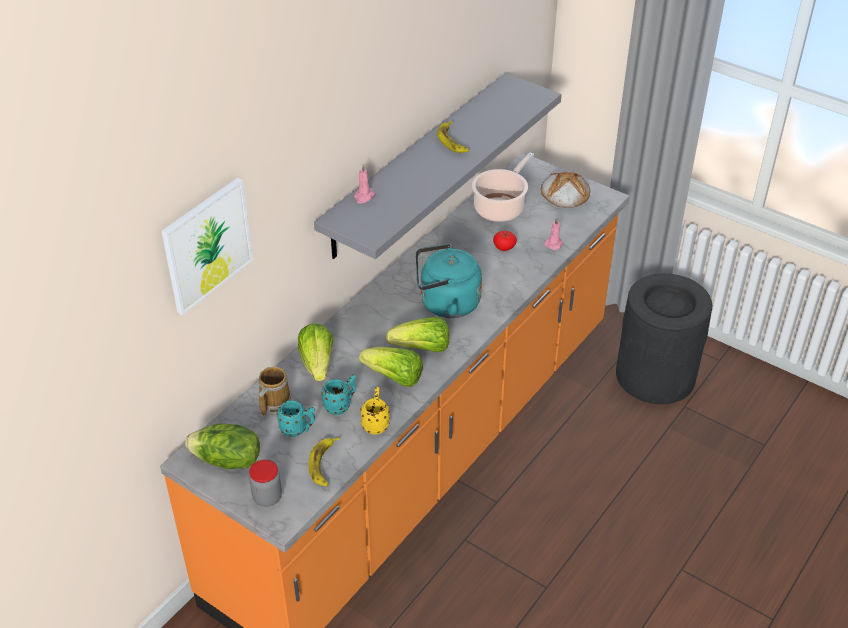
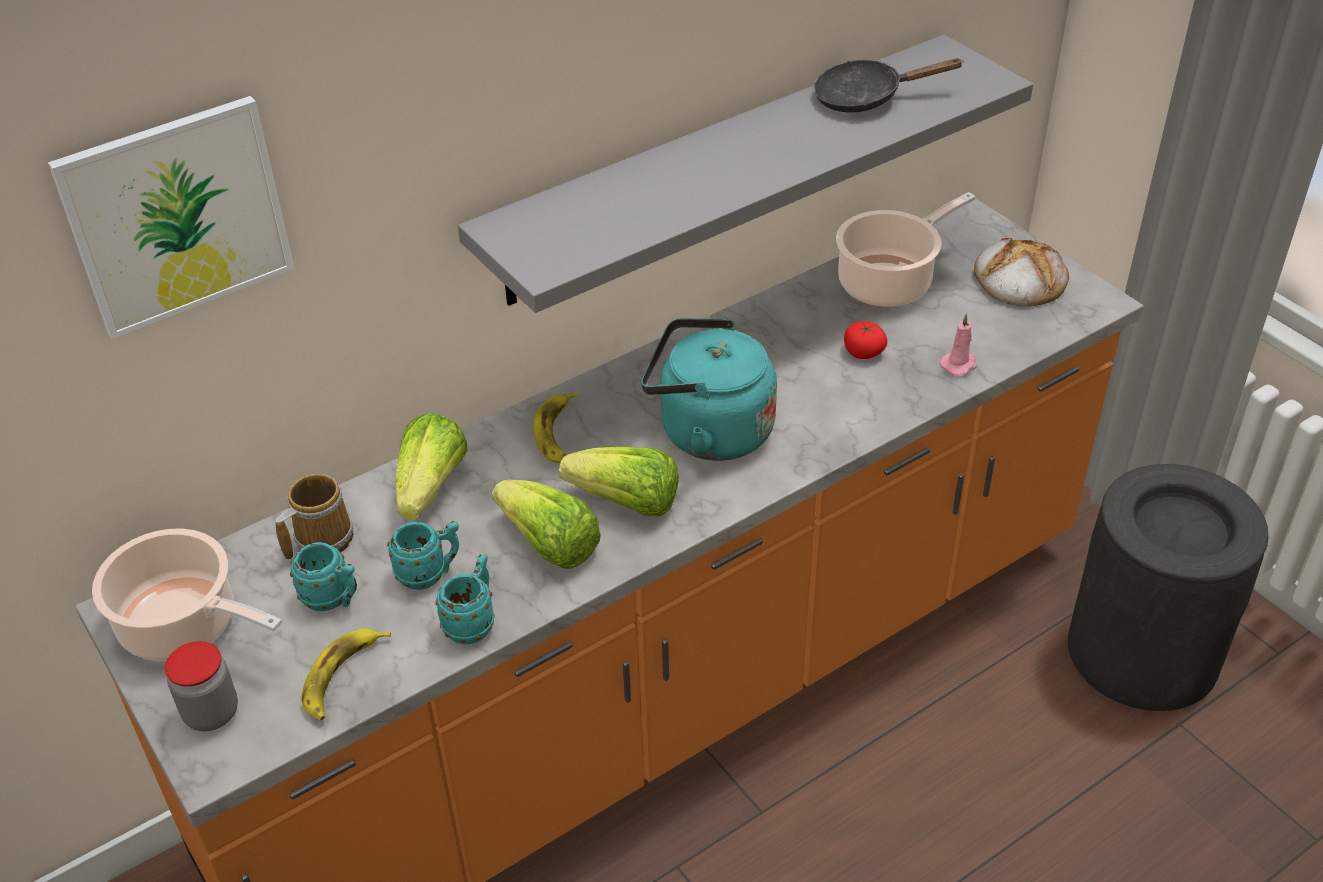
camera: 20 degrees right, 0 degrees up
lettuce [185,424,260,469] -> cooking pot [92,529,282,661]
pink candle [354,165,375,203] -> none
yellow mug [360,387,390,435] -> turquoise mug [435,554,494,644]
banana [437,121,469,153] -> banana moved to [534,392,578,463]
none -> black frying pan [813,58,964,113]

